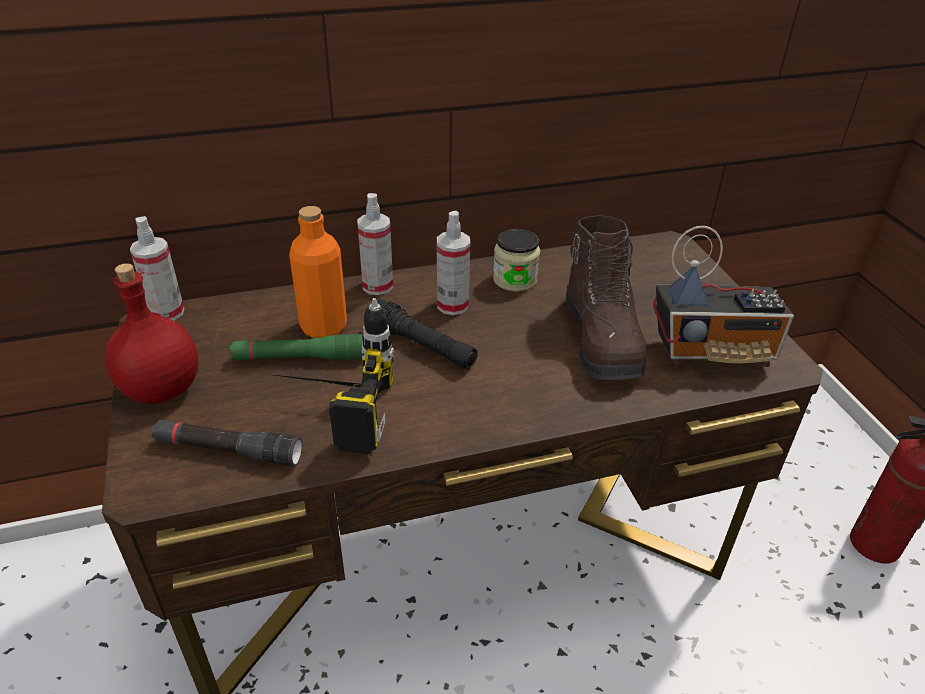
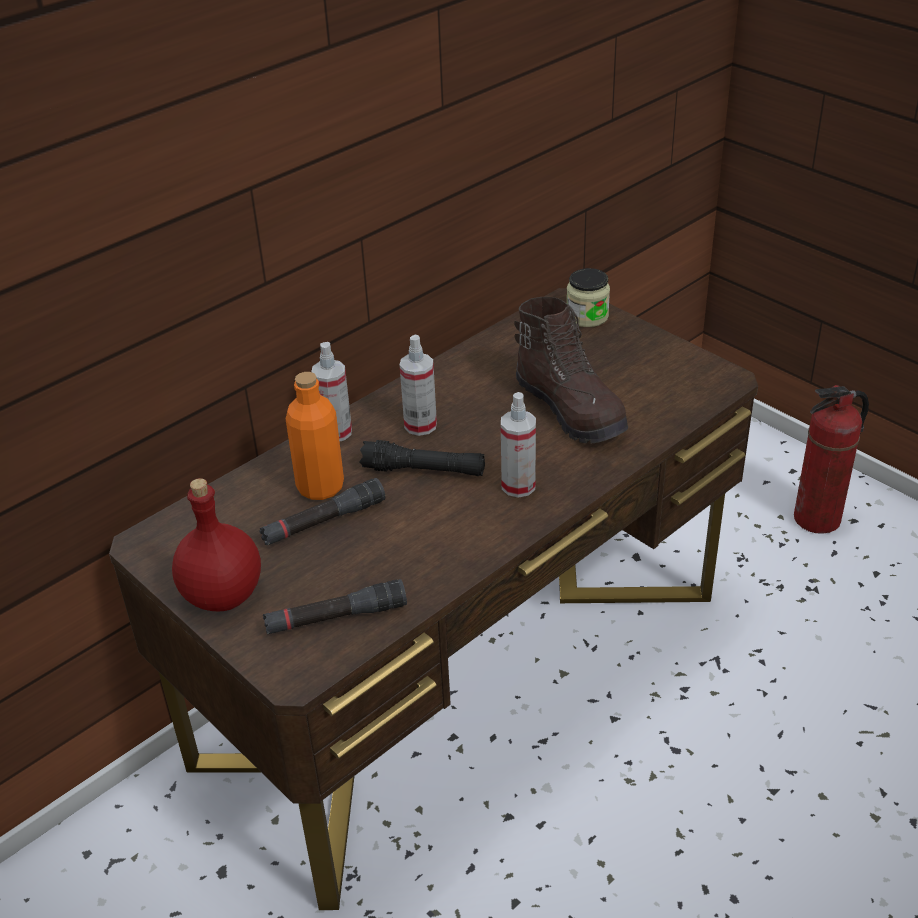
camera: 25 degrees left, 0 degrees up
spray bottle [130,216,184,321] -> spray bottle moved to [501,392,536,498]
green flashlight [230,334,363,360] -> black flashlight [259,478,385,546]
power drill [268,298,395,455] -> none
jar [493,229,540,292] -> jar moved to [567,268,610,327]
radio [653,226,794,367] -> none

